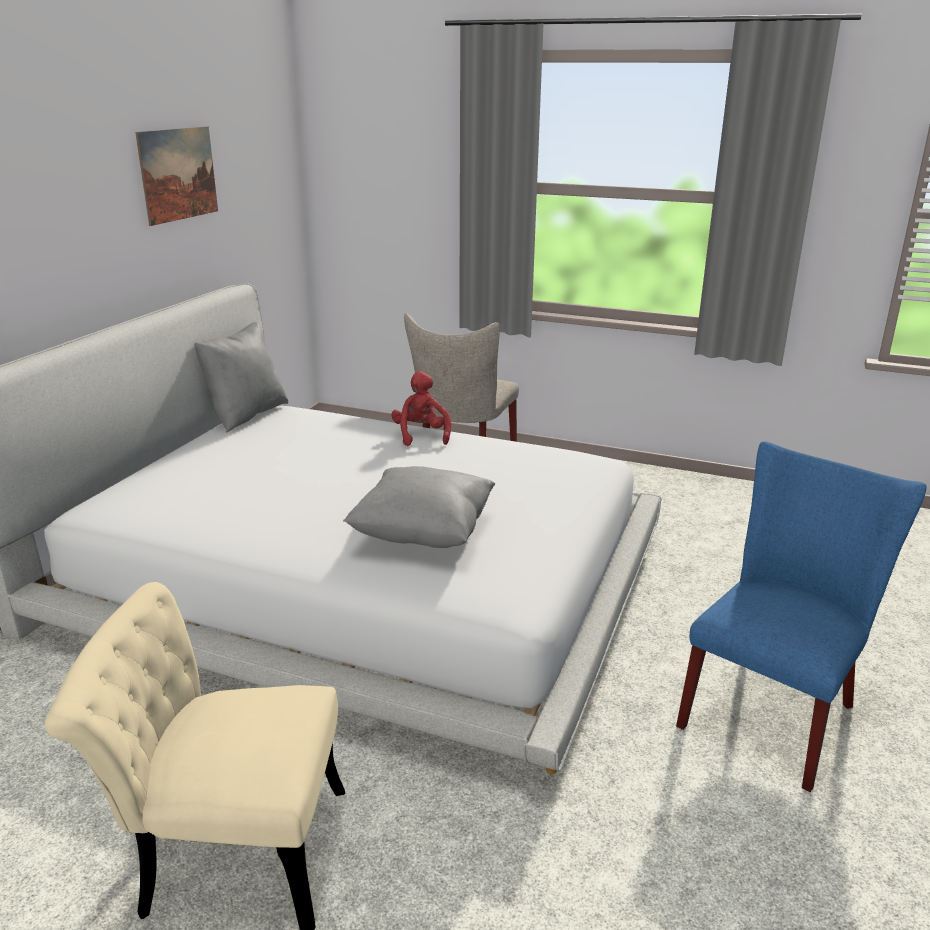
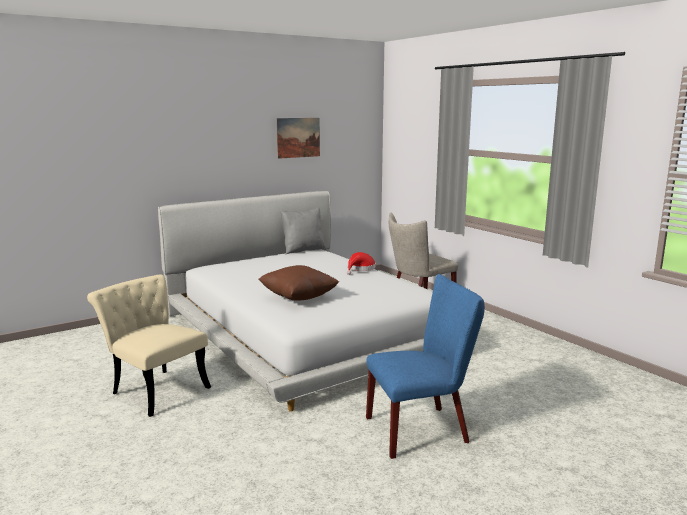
camera: 35 degrees right, 10 degrees down
grey pillow [343,466,495,548] -> brown pillow [259,265,339,301]
red plush toy [391,371,451,446] -> red hat [347,252,376,275]

